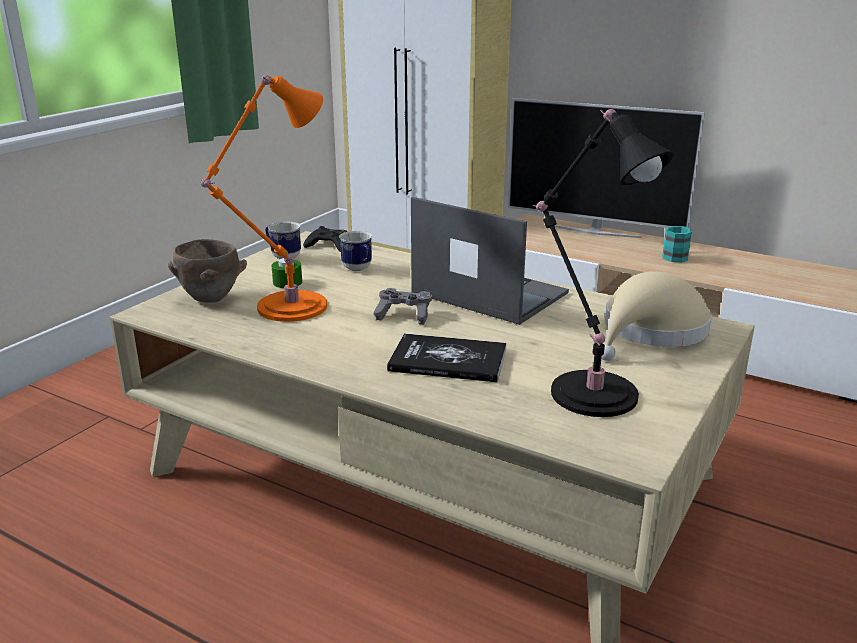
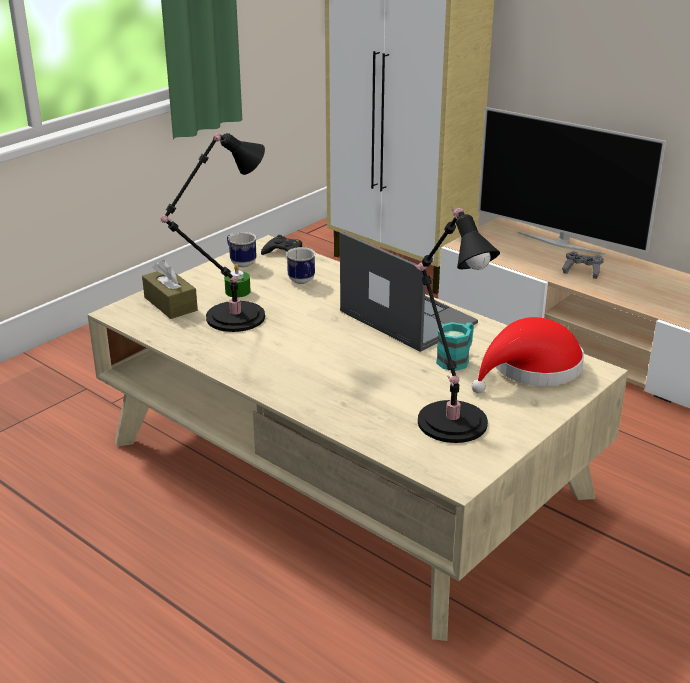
camera: 10 degrees right, 5 degrees up
brown bowl [168,239,247,303] -> brown tissue box [142,260,198,319]
orange table lamp [201,75,327,322] -> black table lamp [160,133,265,332]
grey game controller [373,288,432,324] -> grey game controller moved to [562,251,604,279]
book [387,333,507,382] -> none
beige hat [601,272,712,361] -> red hat [472,317,584,393]
turquoise mug [662,226,692,262] -> turquoise mug moved to [436,322,474,371]

